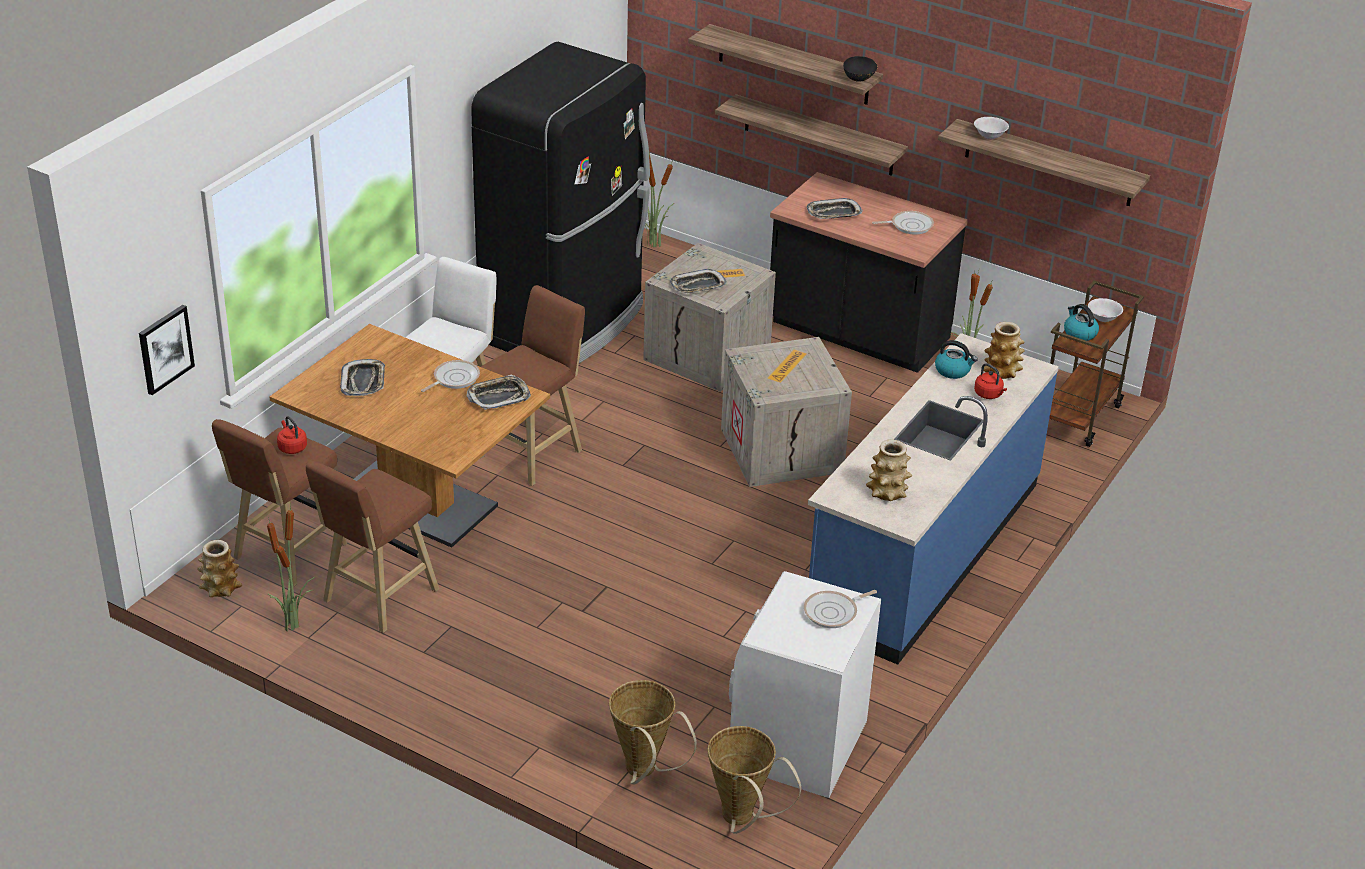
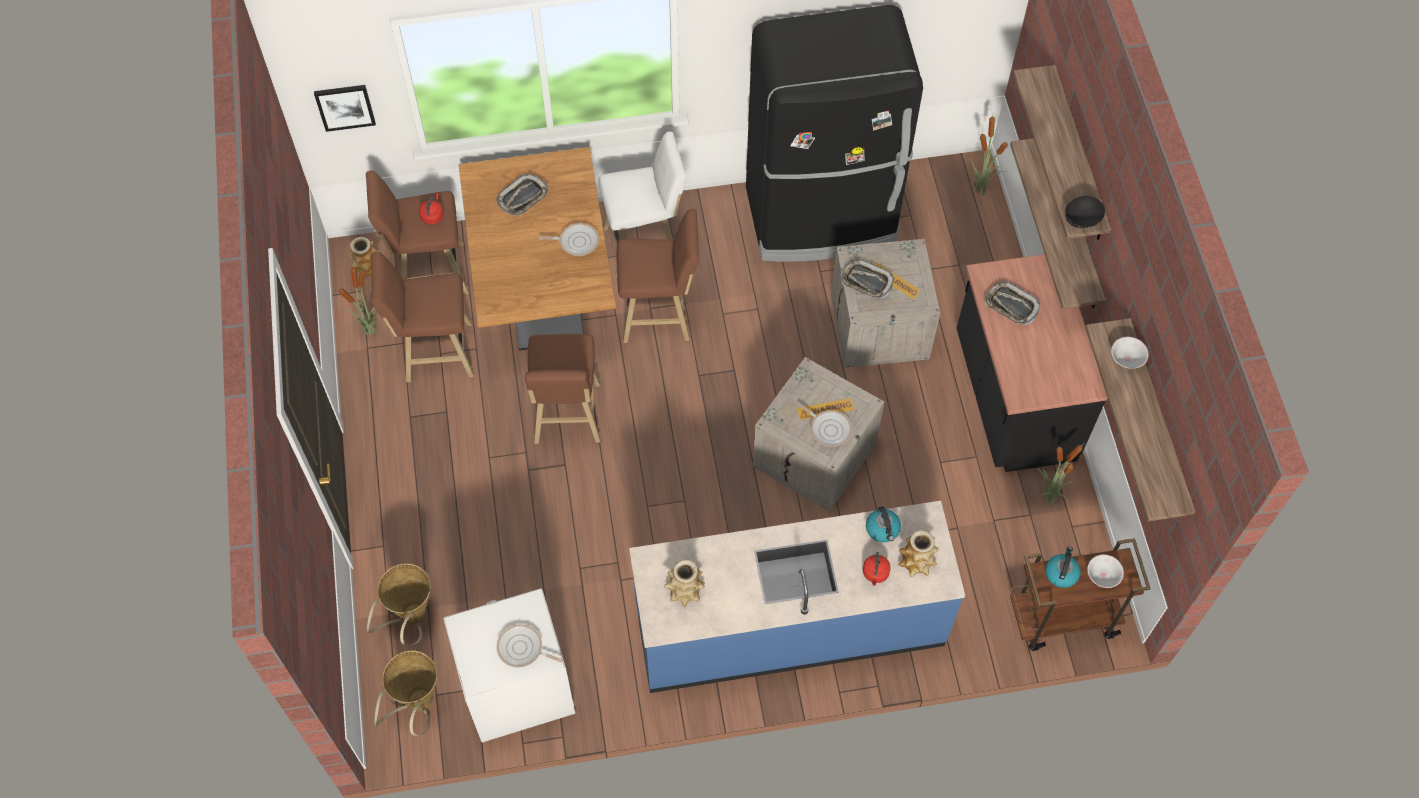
camera: 50 degrees right, 25 degrees up
tray [466,375,531,410] -> none
frying pan [872,211,934,234] -> frying pan moved to [798,403,852,447]
none -> brown stool [525,334,601,444]

